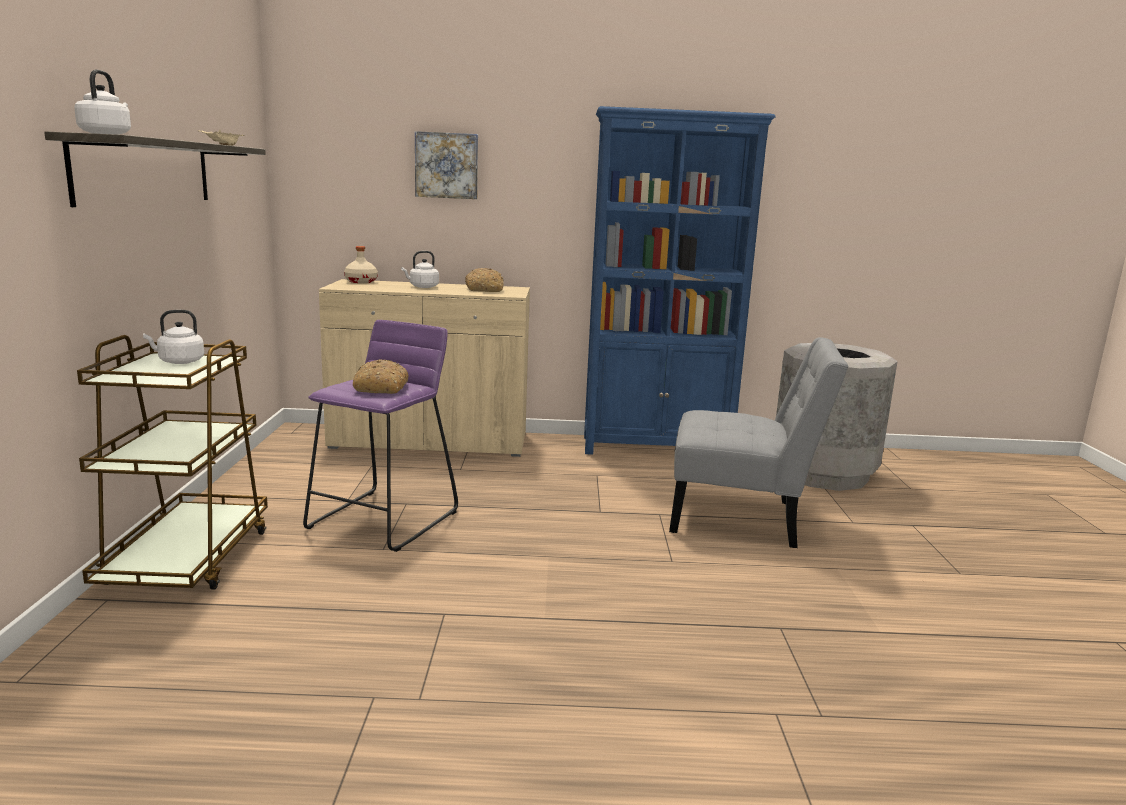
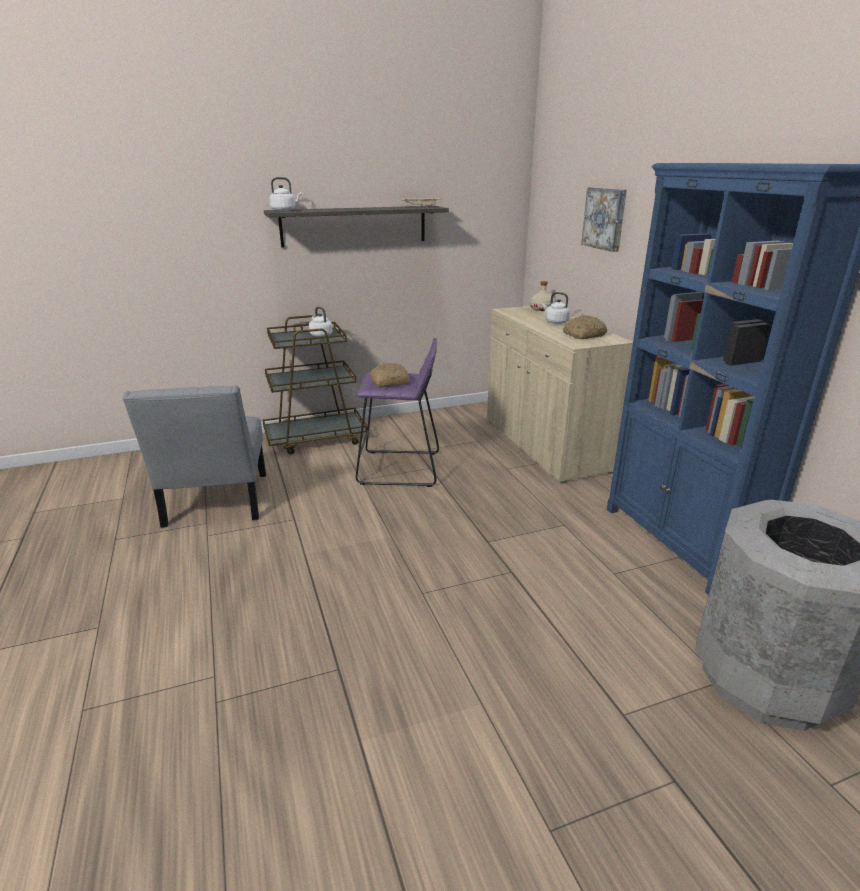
camera: 70 degrees right, 10 degrees up
grey chair [669,337,849,548] -> grey chair moved to [122,385,266,528]

